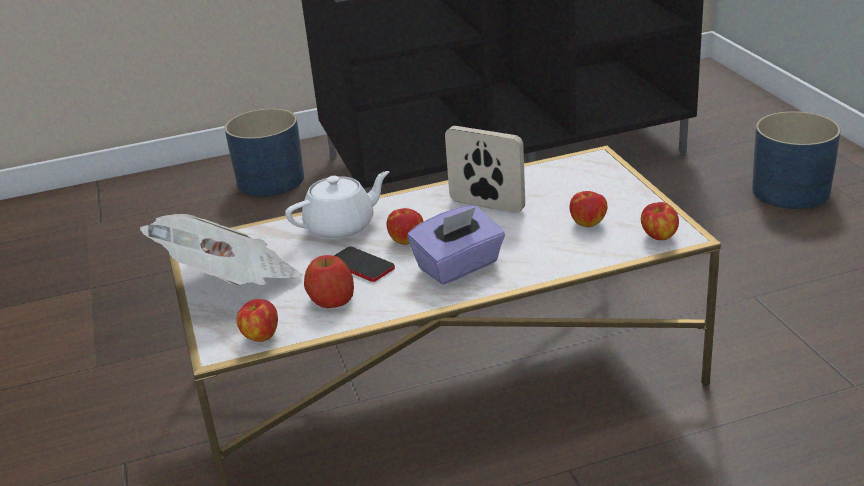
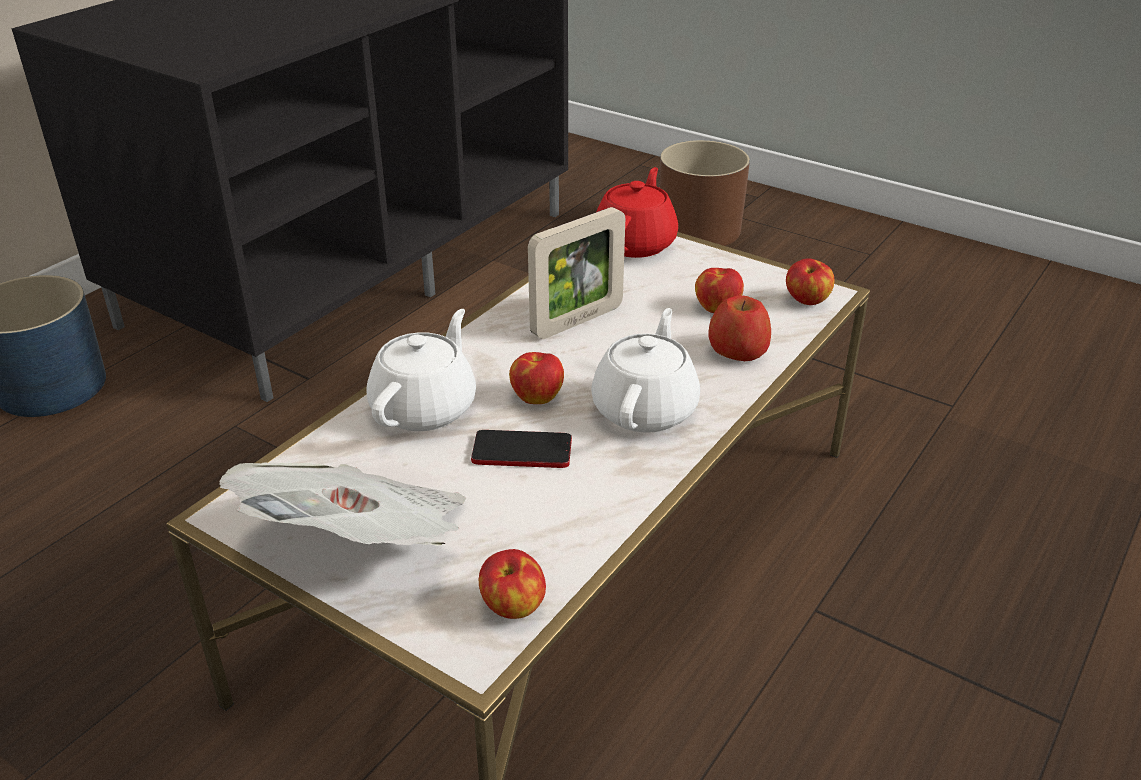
camera: 40 degrees left, 5 degrees up
apple [304,255,354,308] -> apple moved to [708,295,771,361]
purple tissue box [407,205,505,285] -> white teapot [591,308,700,433]
picture frame [445,126,525,213] -> picture frame turned 150 degrees clockwise [528,207,625,339]
blue planter [752,111,841,209] -> brown planter [659,140,750,246]
none -> red teapot [596,167,678,258]

